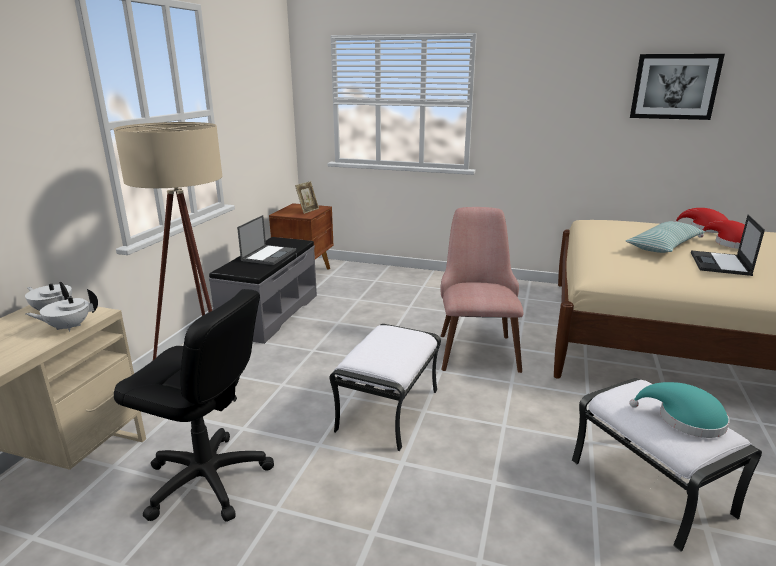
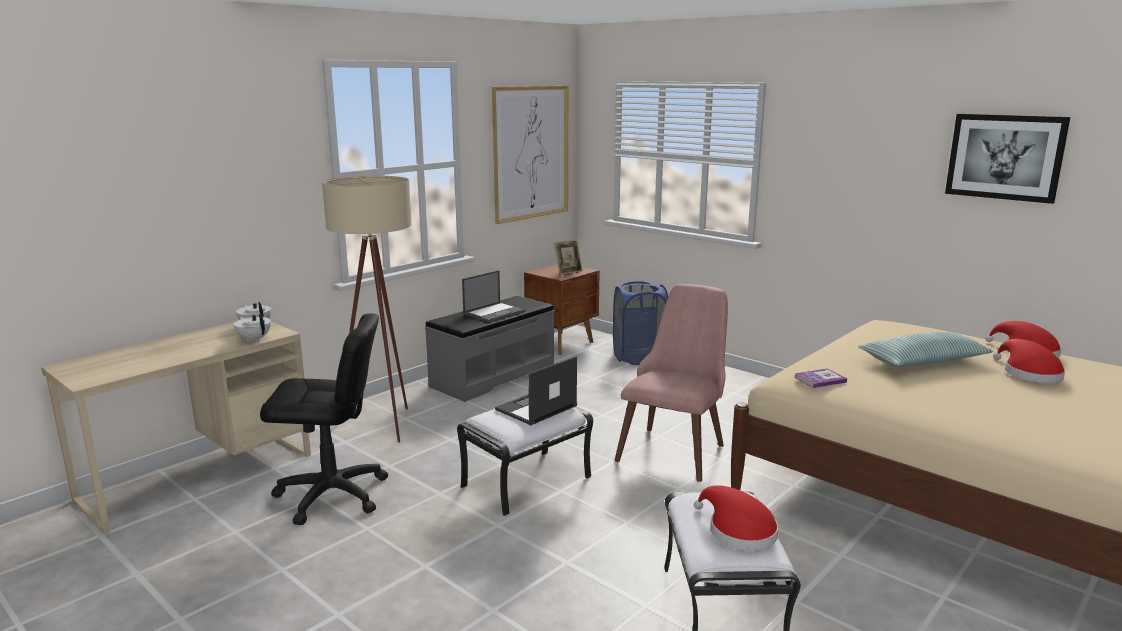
camera: 25 degrees right, 5 degrees down
white teapot [26,289,98,332] -> white teapot turned 45 degrees clockwise [234,314,271,342]
black office chair [114,289,274,522] -> black office chair turned 45 degrees counterclockwise [260,313,388,525]
turquoise hat [629,382,730,438] -> red hat [694,485,778,550]
laptop [691,215,765,276] -> laptop moved to [495,356,577,425]
none -> picture [492,86,568,224]
none -> blue laundry basket [613,281,668,365]
none -> book [794,368,847,388]

